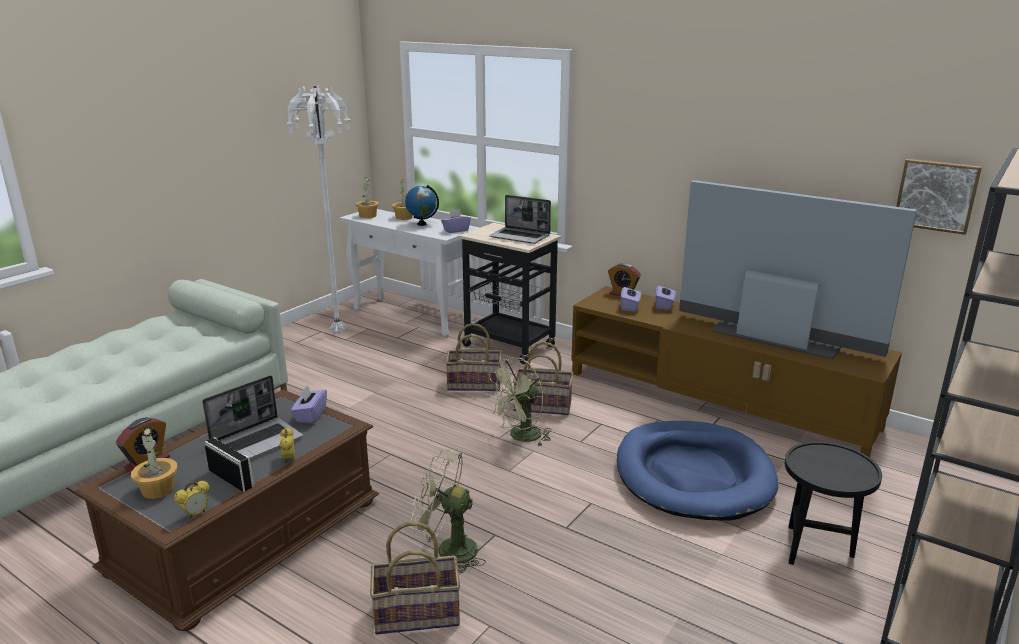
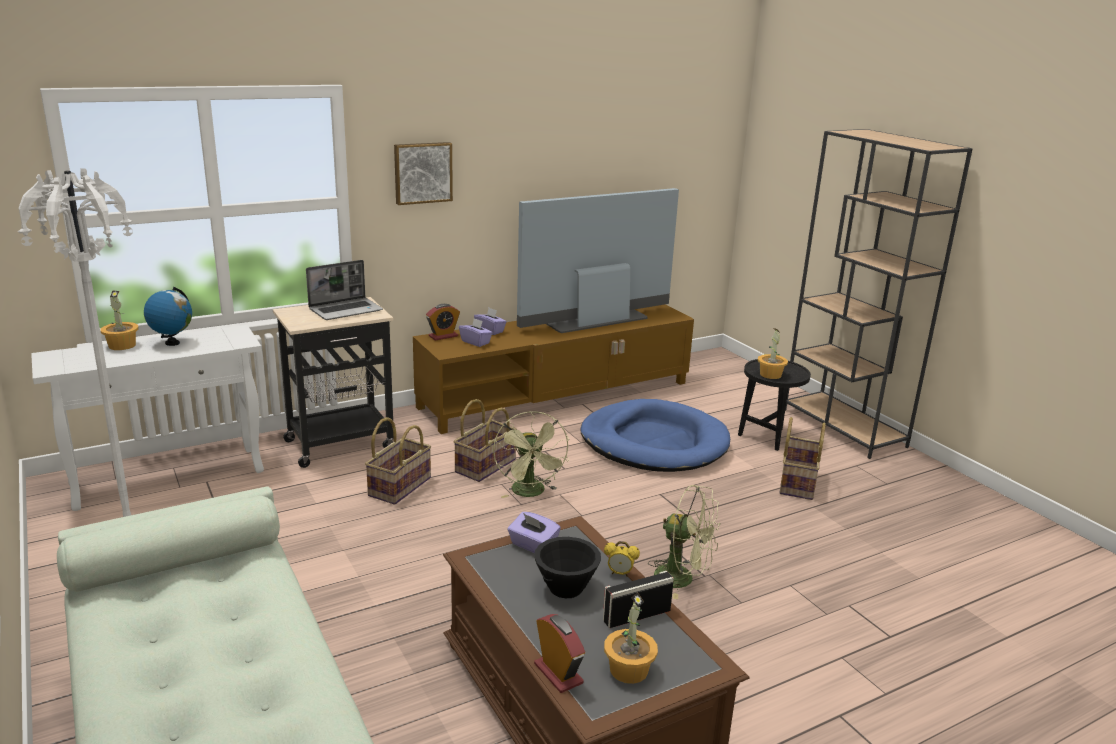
camera: 65 degrees left, 0 degrees up
alarm clock [174,481,209,519] -> none
laptop [202,375,303,458] -> black bowl [534,537,601,598]
potted plant [355,177,379,218] -> potted plant moved to [758,328,788,379]
basket [370,522,460,634] -> basket moved to [779,417,826,500]
green fan [410,449,486,573] -> green fan turned 105 degrees counterclockwise [648,485,720,599]
purple tissue box [441,209,471,233] -> none
picture [896,158,982,235] -> picture moved to [394,142,453,205]

